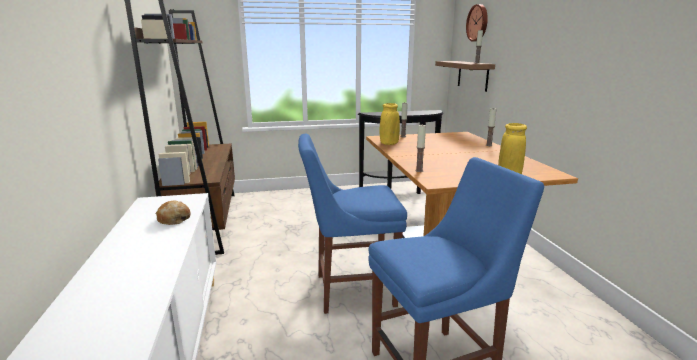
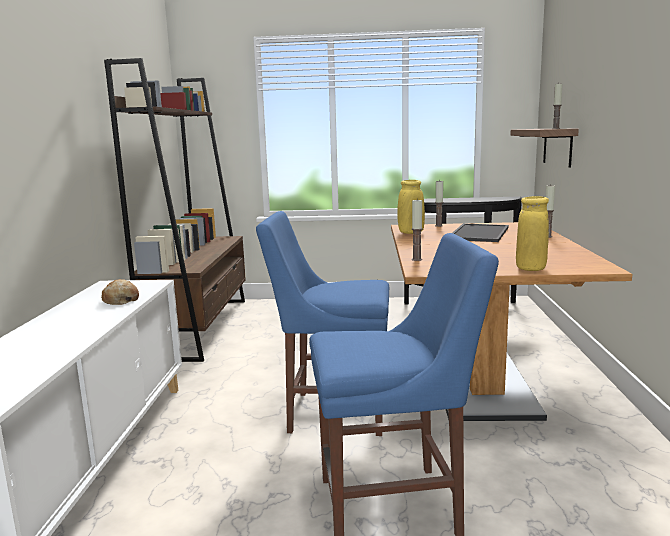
camera: 15 degrees right, 5 degrees down
wall clock [466,4,488,42] -> none
none -> tray [452,223,509,242]

